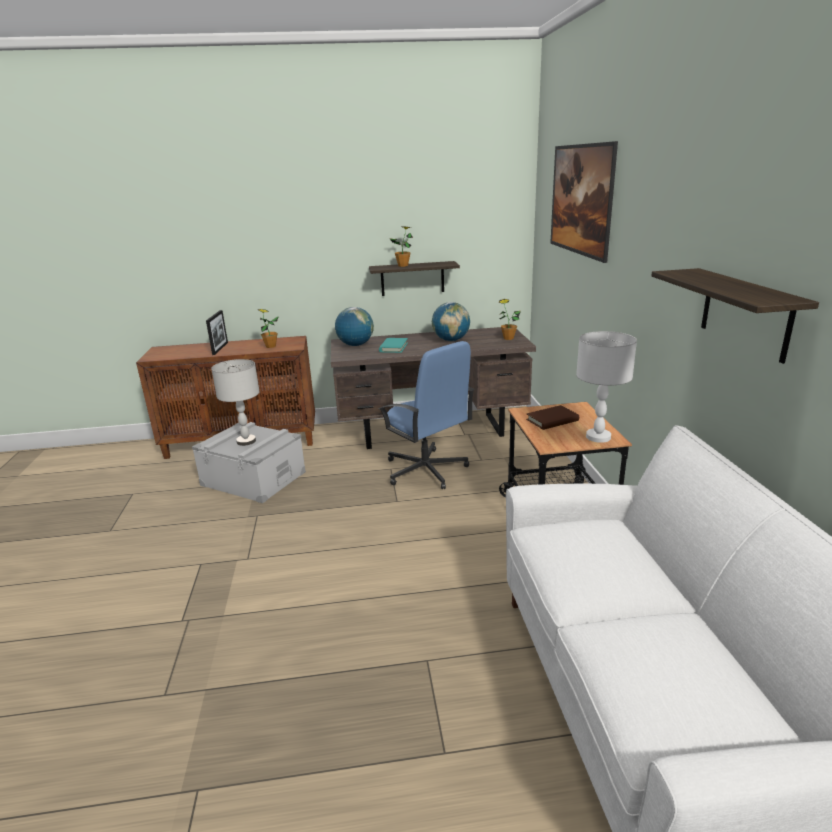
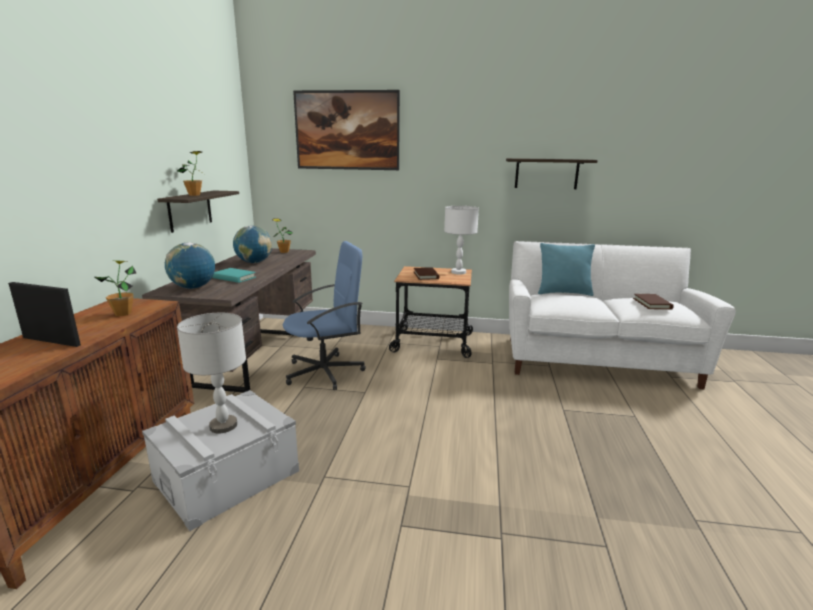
camera: 75 degrees left, 5 degrees down
none -> turquoise pillow [538,243,595,296]
none -> brown book [633,294,674,310]

